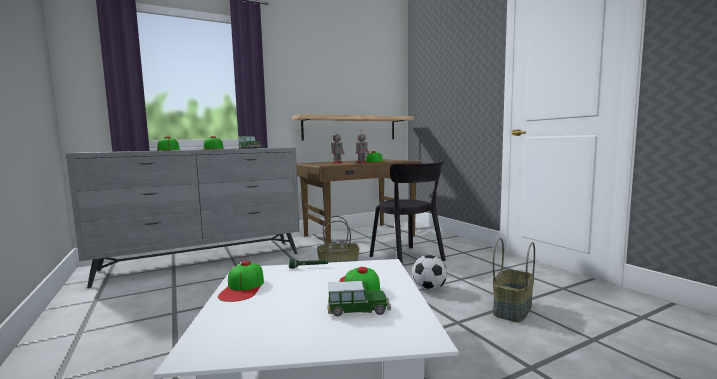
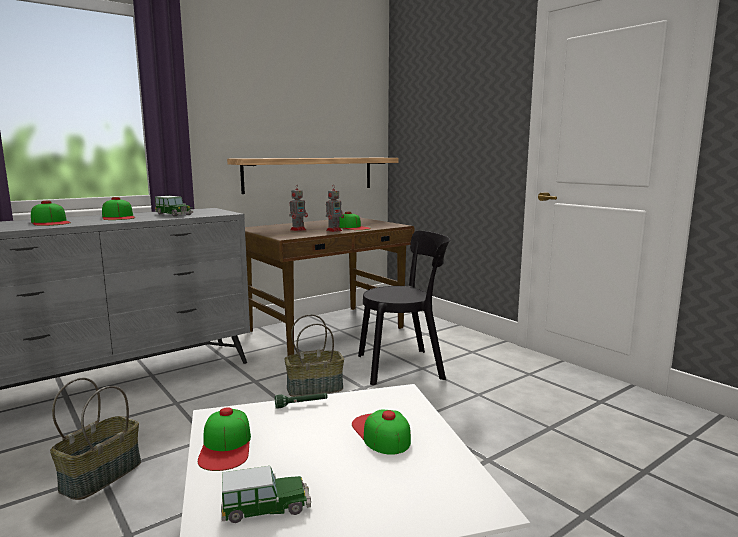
camera: 10 degrees left, 5 degrees up
toy car [328,281,391,317] -> toy car moved to [221,466,311,523]
black chair [370,161,446,265] -> black chair turned 60 degrees counterclockwise [358,230,450,385]
football [412,255,447,290] -> none
basket [493,238,535,322] -> basket moved to [50,378,141,500]

